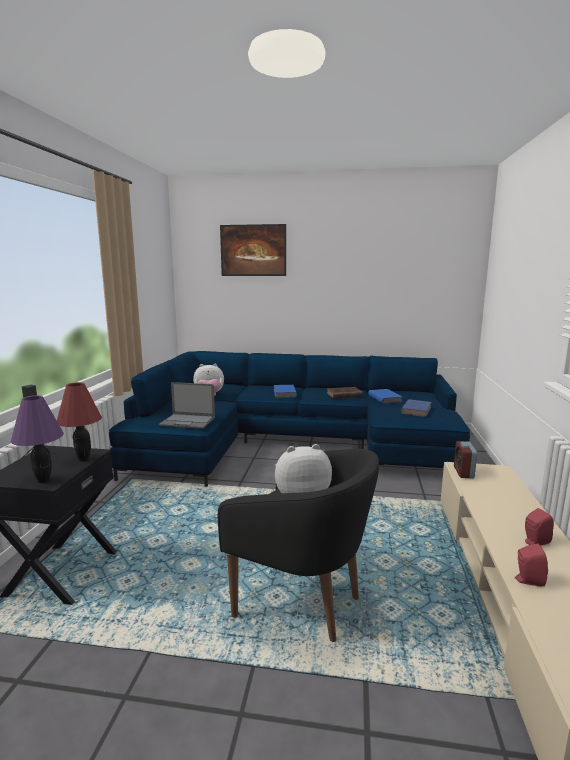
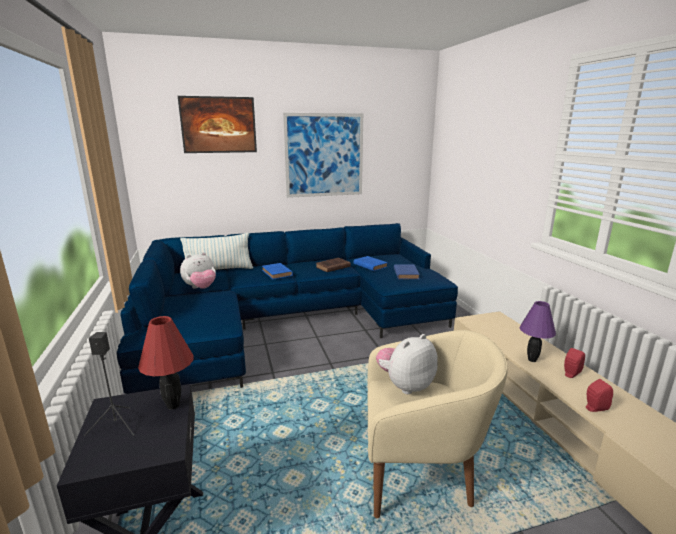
camera: 25 degrees left, 5 degrees up
purple table lamp [11,395,63,483] -> purple table lamp moved to [519,301,556,362]
laptop [159,382,215,429] -> none
black armchair [218,449,379,642] -> beige armchair [367,330,508,518]
alarm clock [454,441,477,479] -> none
none -> pillow [180,233,253,270]
none -> picture [283,113,363,198]

